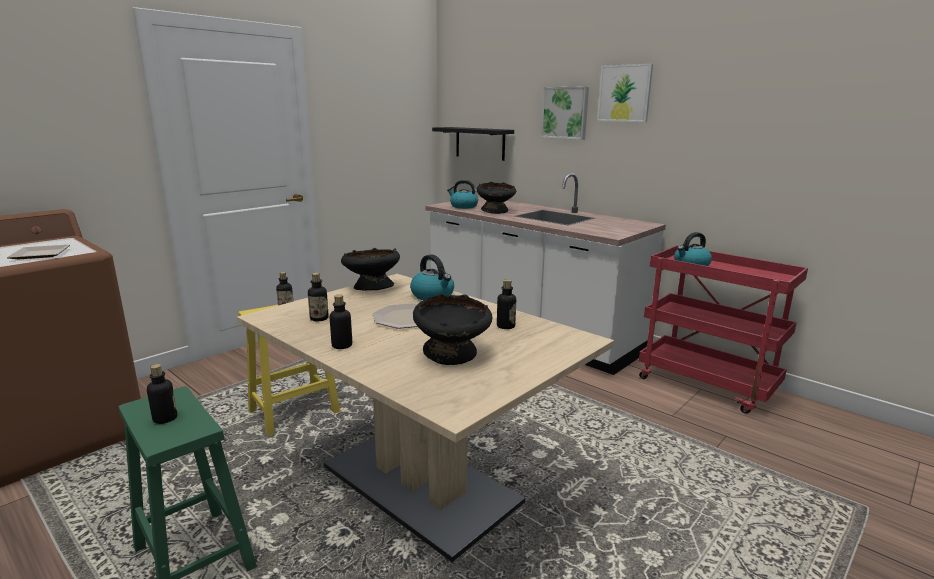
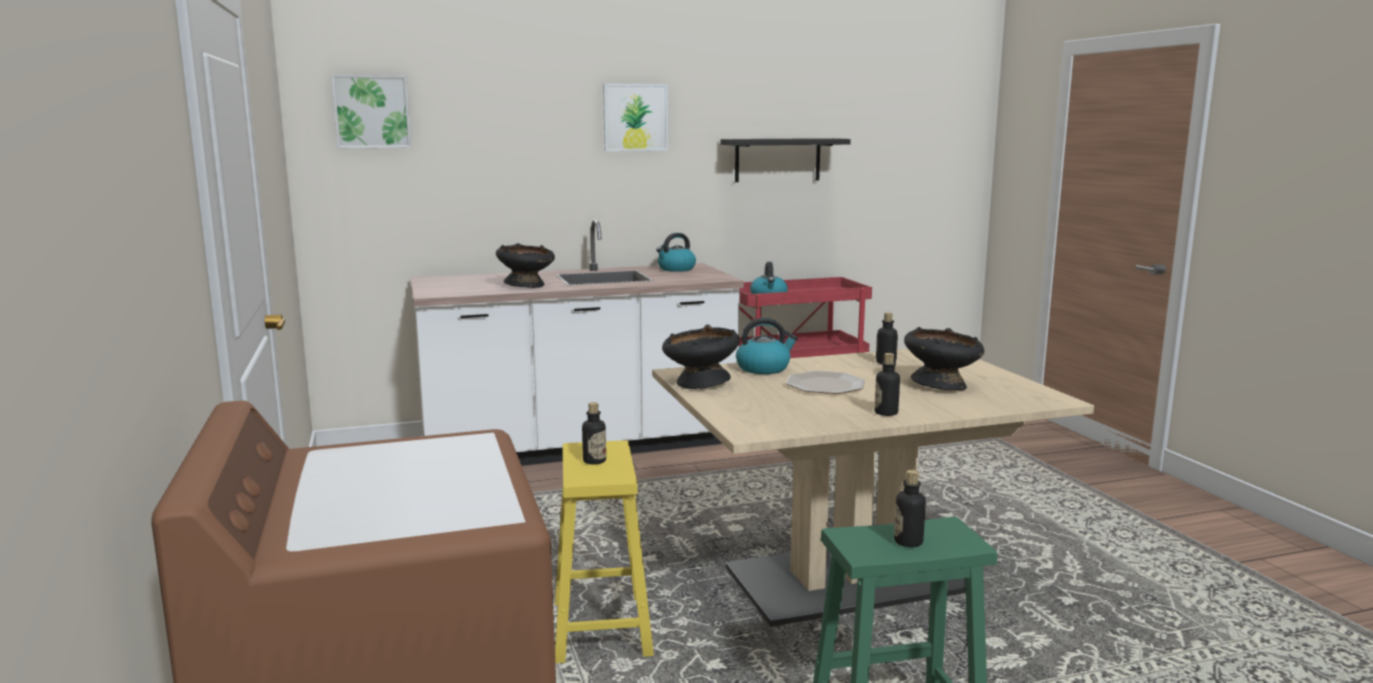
camera: 60 degrees left, 5 degrees down
plate [7,245,70,259] -> none
bottle [308,273,329,321] -> none
black shelf [432,127,514,161] -> black shelf moved to [720,138,851,182]
kettle [447,180,478,209] -> kettle moved to [656,233,696,272]
picture [541,86,589,140] -> picture moved to [331,75,411,148]

